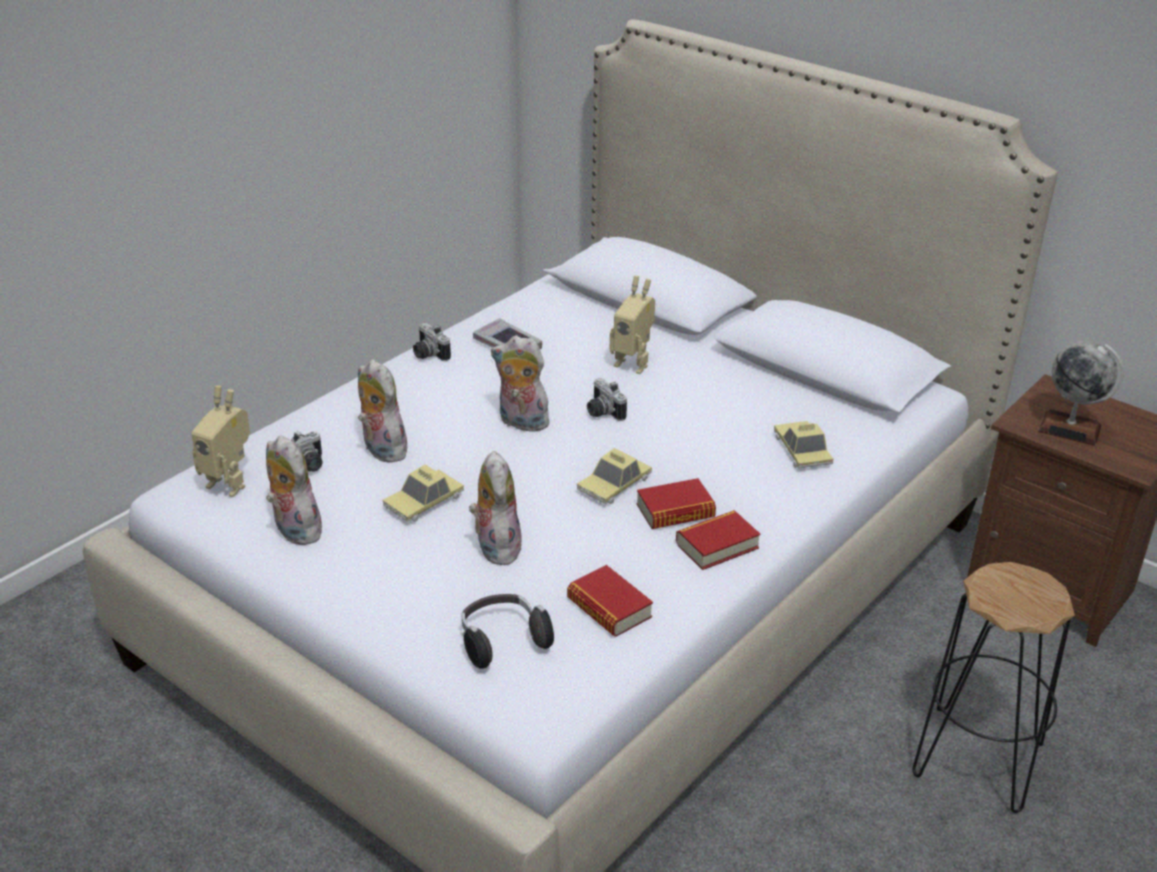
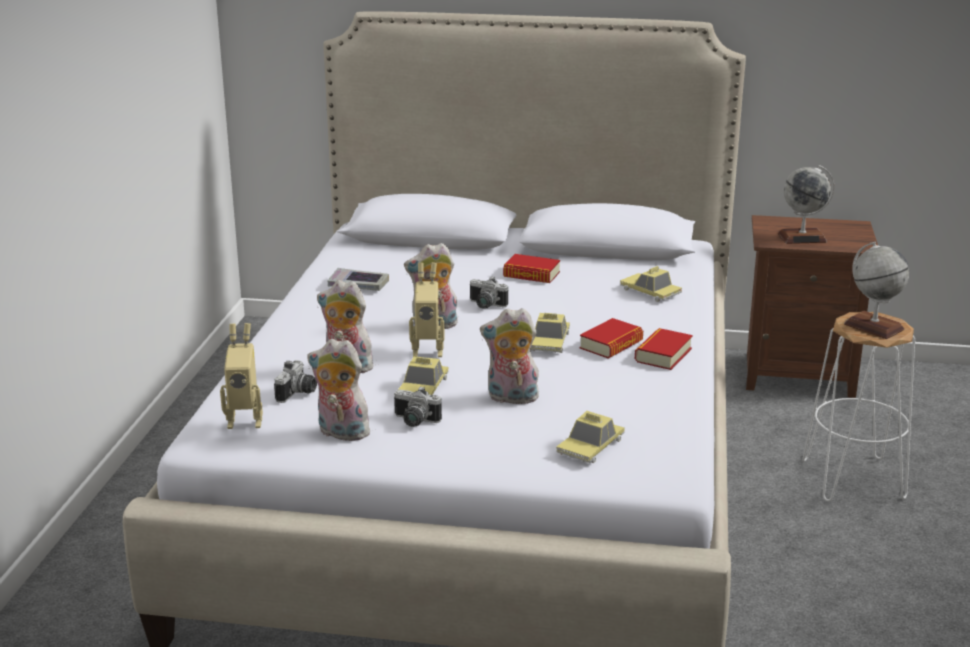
camera: 30 degrees left, 10 degrees down
camera [413,323,451,361] -> camera moved to [394,386,442,427]
headphones [462,594,554,669] -> toy car [556,411,625,463]
plush toy [469,451,522,565] -> plush toy turned 45 degrees counterclockwise [480,308,539,404]
book [567,565,653,637] -> book moved to [503,254,560,283]
toy robot [609,275,655,374] -> toy robot moved to [409,263,445,357]
black stool [912,562,1075,813] -> white stool [802,312,915,501]
none -> globe [844,242,909,339]

